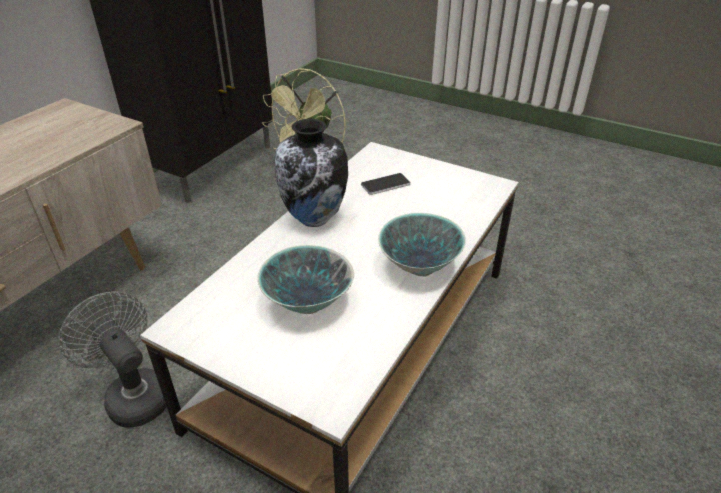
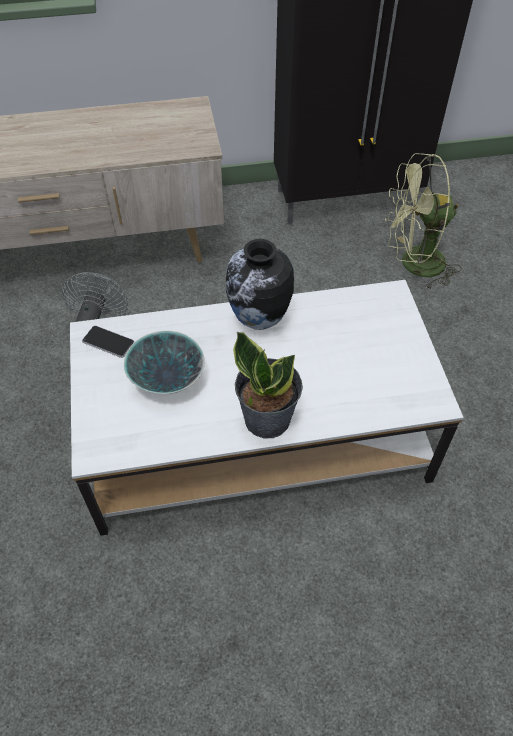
camera: 50 degrees right, 15 degrees up
phone [361,173,411,195] -> phone moved to [82,326,134,358]
bowl [378,213,466,276] -> potted plant [233,332,303,439]

